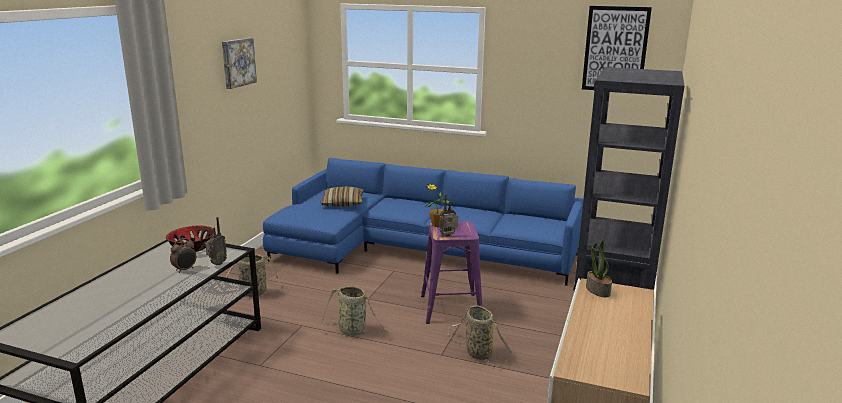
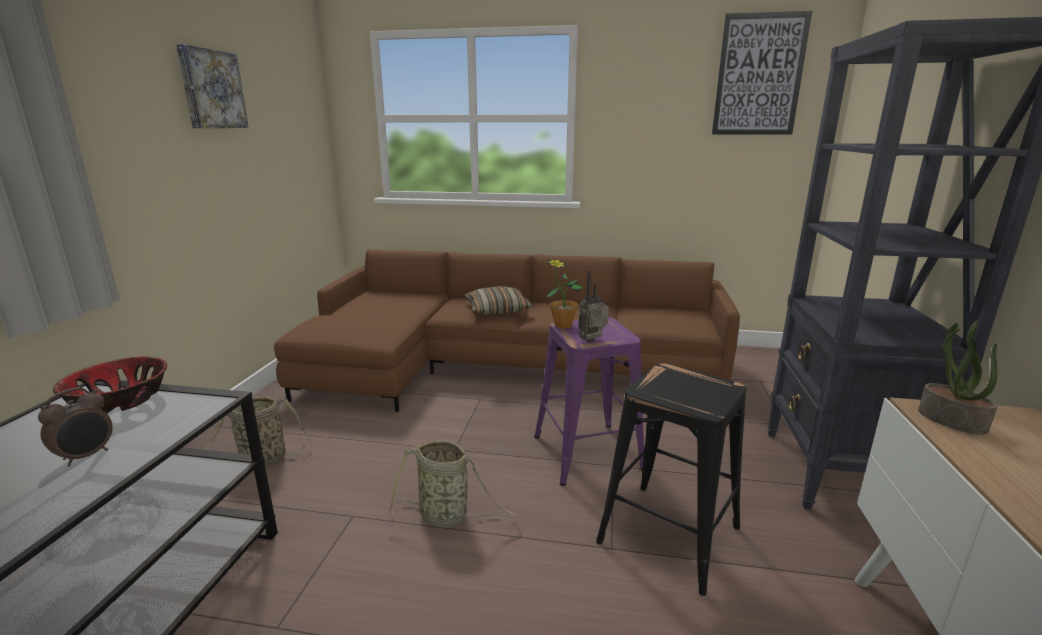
camera: 10 degrees left, 0 degrees up
radio [205,217,227,265] -> none
blue sofa [263,158,583,286] -> brown sofa [274,249,740,412]
pillow [320,186,364,207] -> pillow moved to [465,286,532,314]
basket [448,305,513,366] -> black stool [596,363,746,596]

